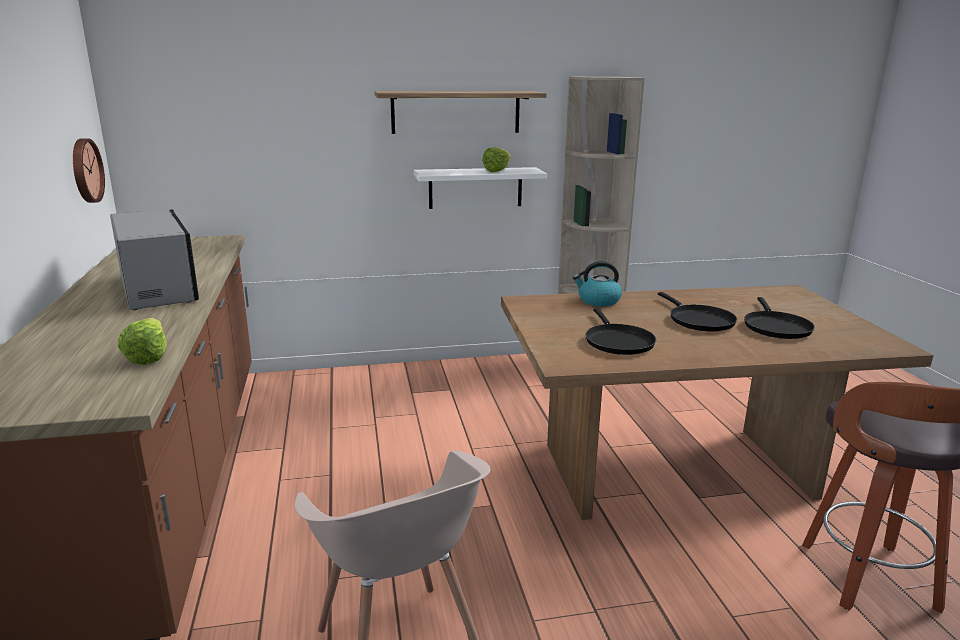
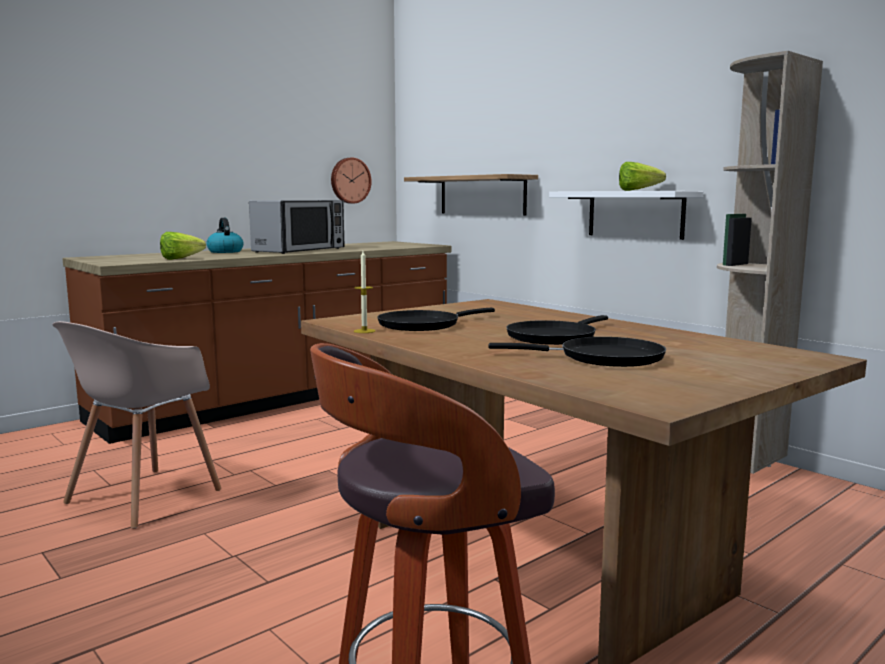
camera: 60 degrees right, 10 degrees down
shelf [375,91,547,134] -> shelf moved to [404,174,538,215]
kettle [573,261,622,306] -> kettle moved to [206,218,244,253]
black frying pan [744,297,815,339] -> black frying pan turned 150 degrees counterclockwise [488,337,666,367]
none -> candle [354,251,375,333]

